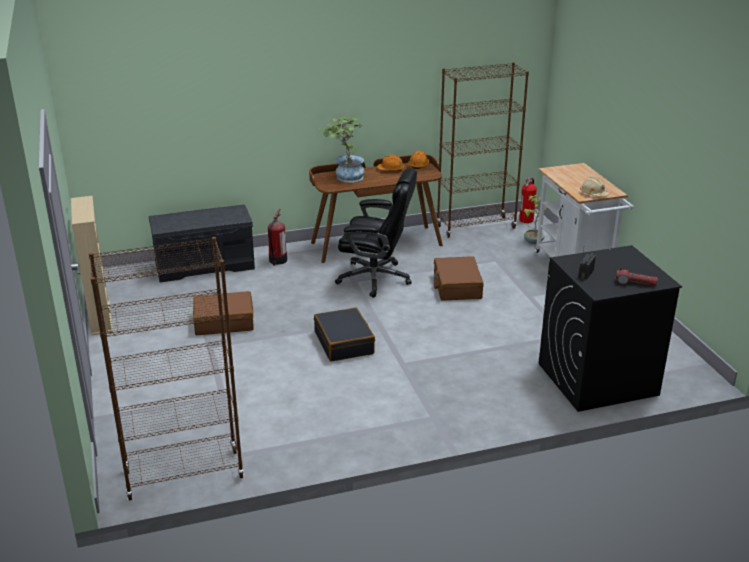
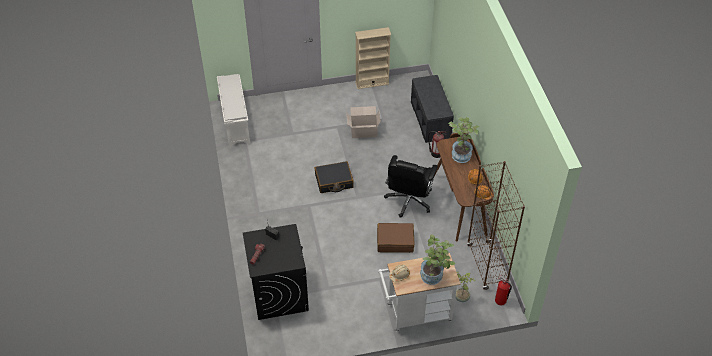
camera: 95 degrees right, 20 degrees up
brown bookcase [89,237,244,500] -> white shoe rack [217,74,250,147]
brown suitcase [193,291,254,335] -> cardboard box [346,106,381,138]
none -> potted plant [420,234,455,285]

